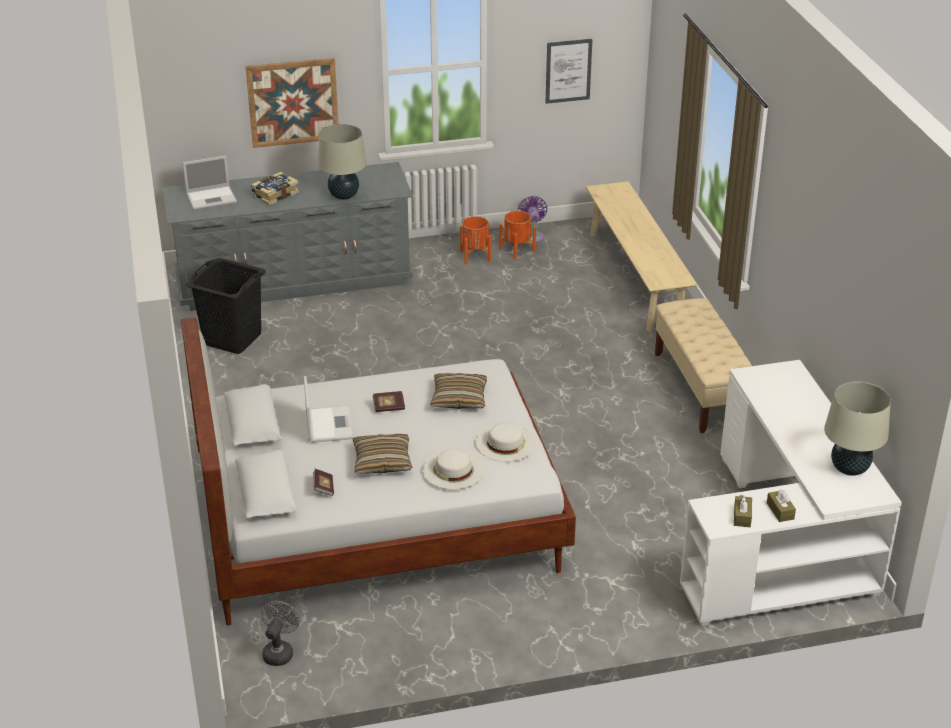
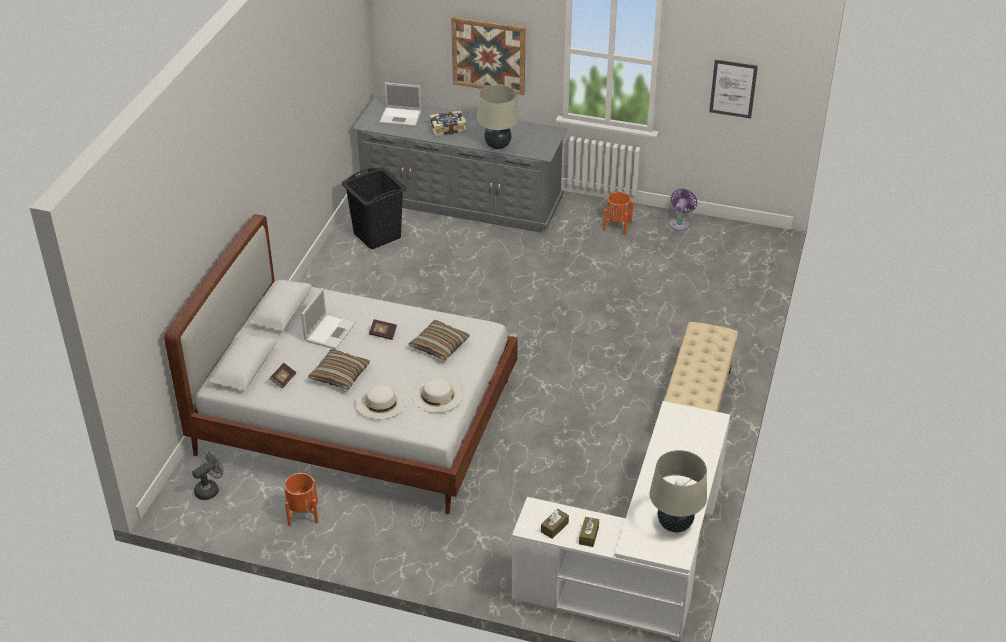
camera: 30 degrees right, 5 degrees up
orange planter [499,211,536,260] -> orange planter moved to [284,473,319,526]
beige bench [586,181,697,332] -> none

